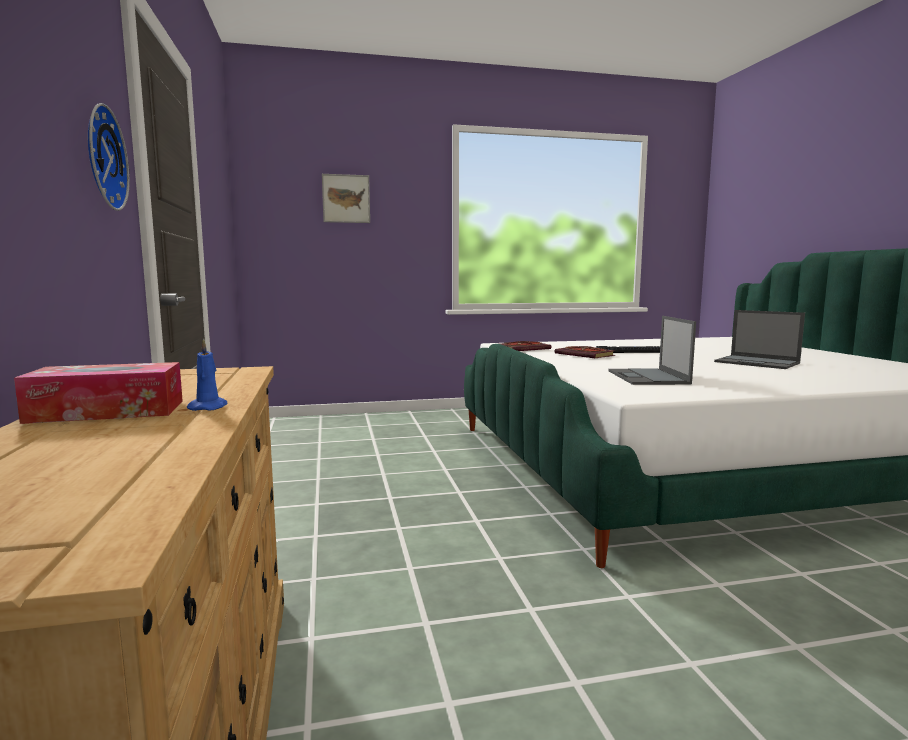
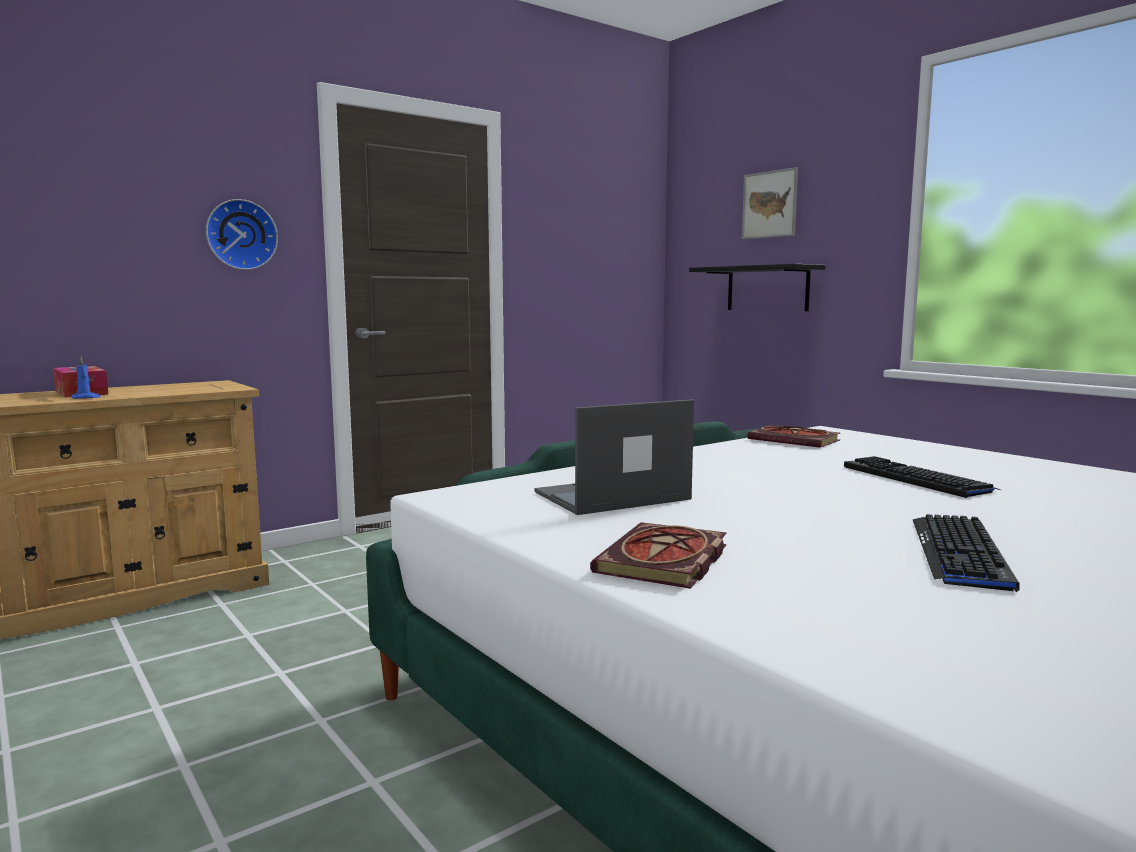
camera: 65 degrees right, 0 degrees up
book [555,346,615,358] -> book moved to [590,522,727,589]
laptop [714,310,805,369] -> keyboard [913,514,1019,592]
none -> black shelf [689,264,825,311]

